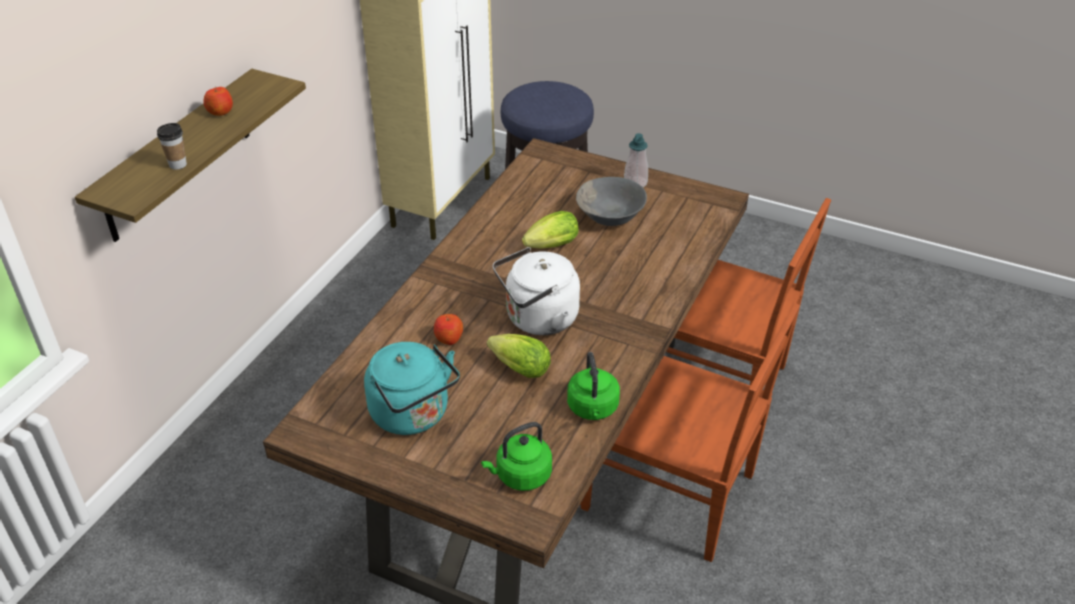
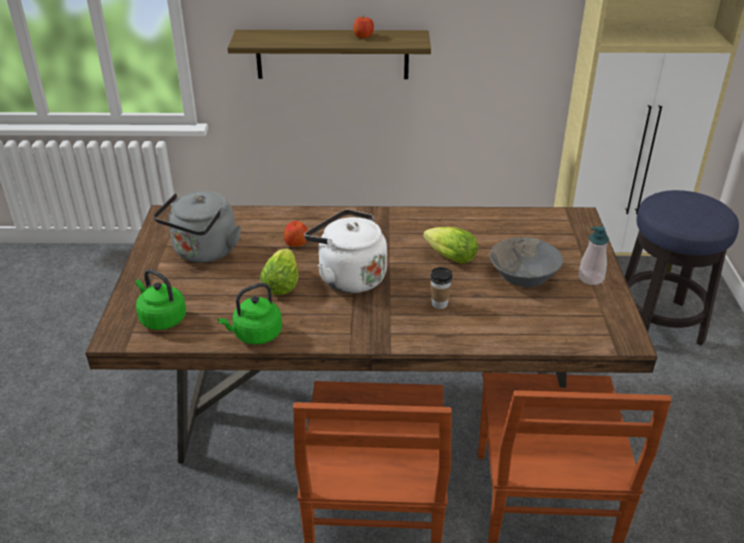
camera: 65 degrees right, 5 degrees down
cup [157,123,187,170] -> cup moved to [430,267,453,309]
turquoise kettle [364,342,460,435] -> grey kettle [153,191,241,263]

